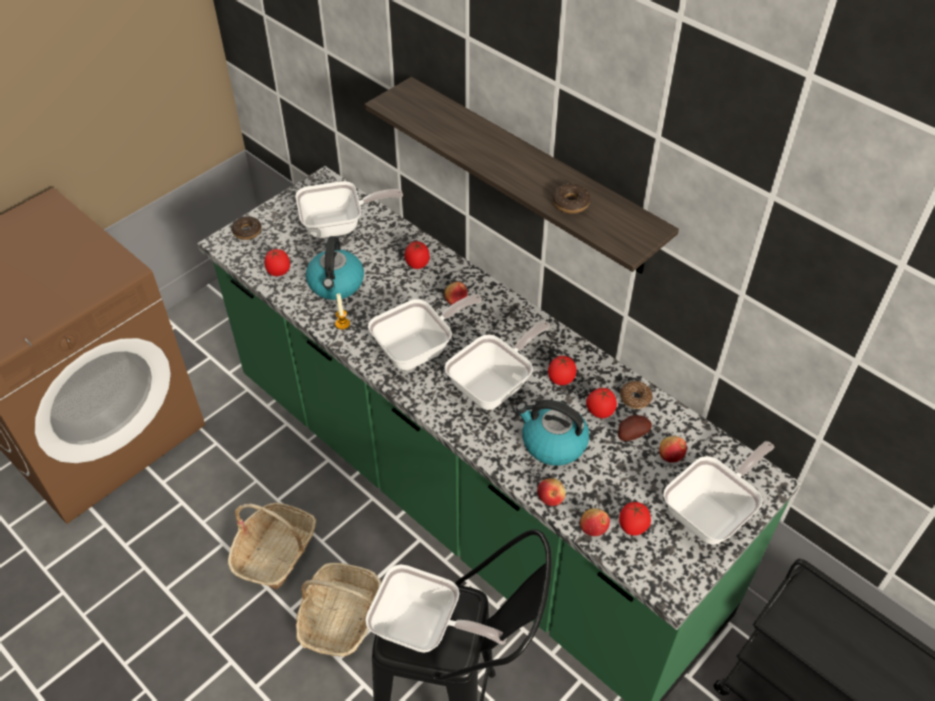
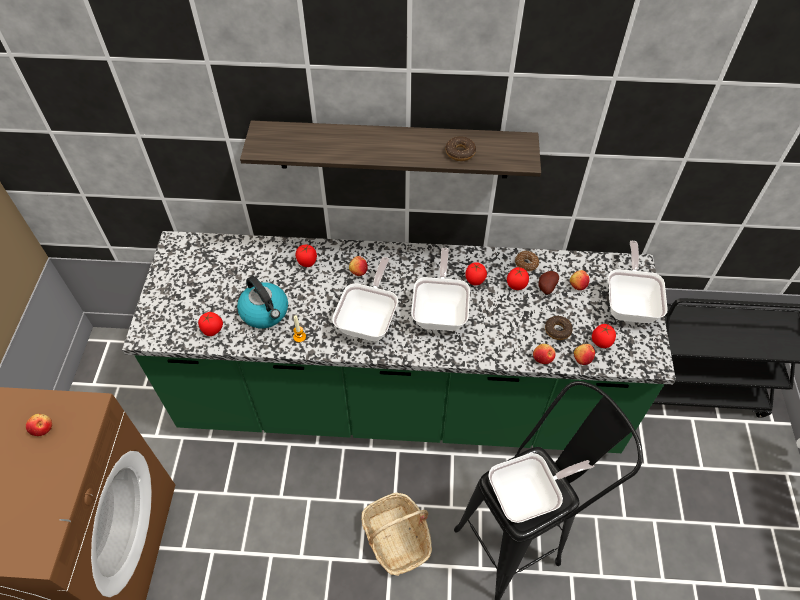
camera: 40 degrees left, 5 degrees up
basket [228,503,316,589] -> none
donut [232,216,262,240] -> donut moved to [545,316,573,340]
frying pan [296,181,403,238] -> none
kettle [516,400,589,466] -> none
none -> apple [26,414,52,436]

